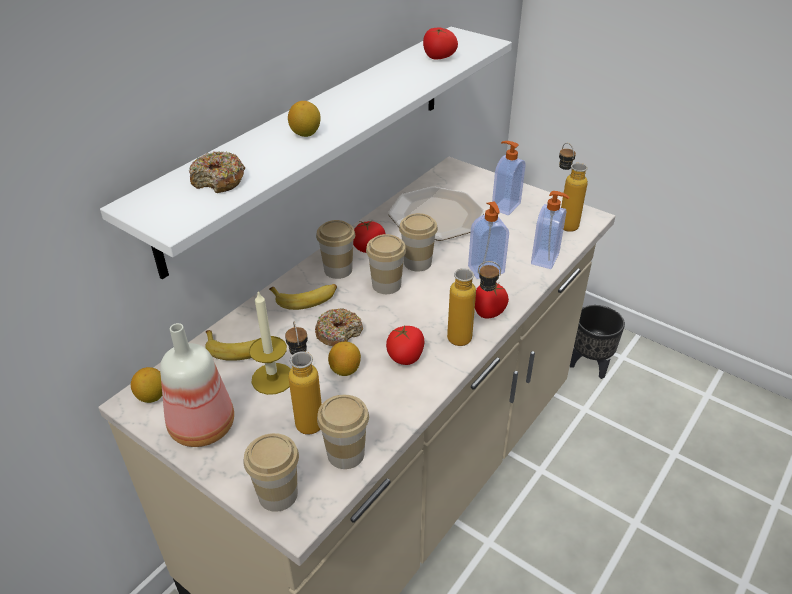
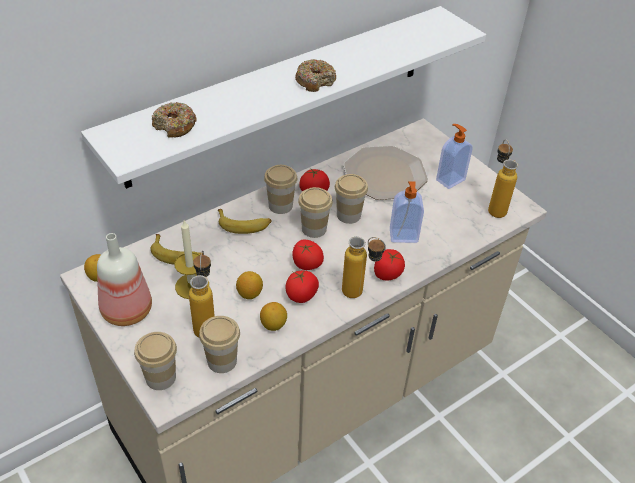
camera: 15 degrees right, 5 degrees up
lemon [288,101,321,137] -> lemon moved to [260,302,287,331]
donut [315,308,363,347] -> donut moved to [295,59,336,92]
tomato [423,28,458,59] -> tomato moved to [292,240,324,270]
soap dispenser [531,191,569,269] -> none
black planter [570,305,625,379] -> none

